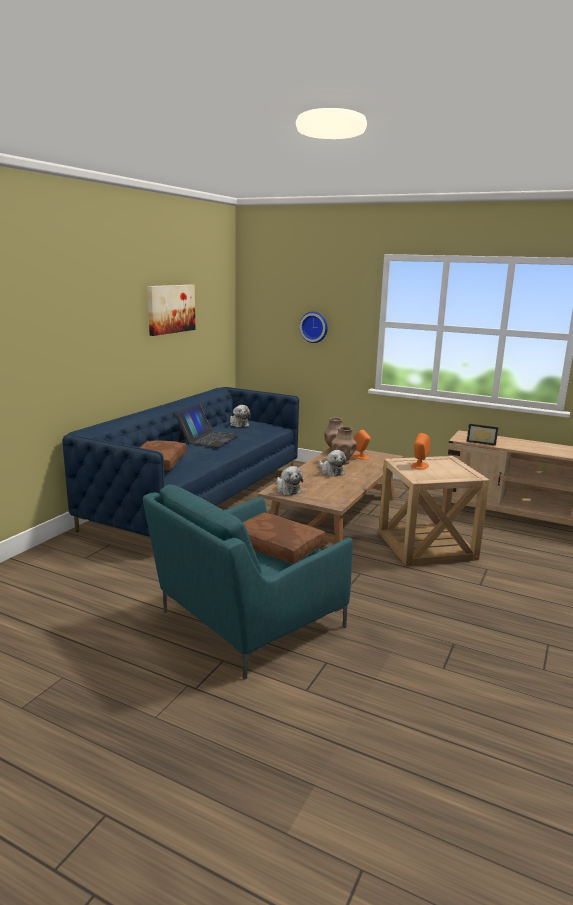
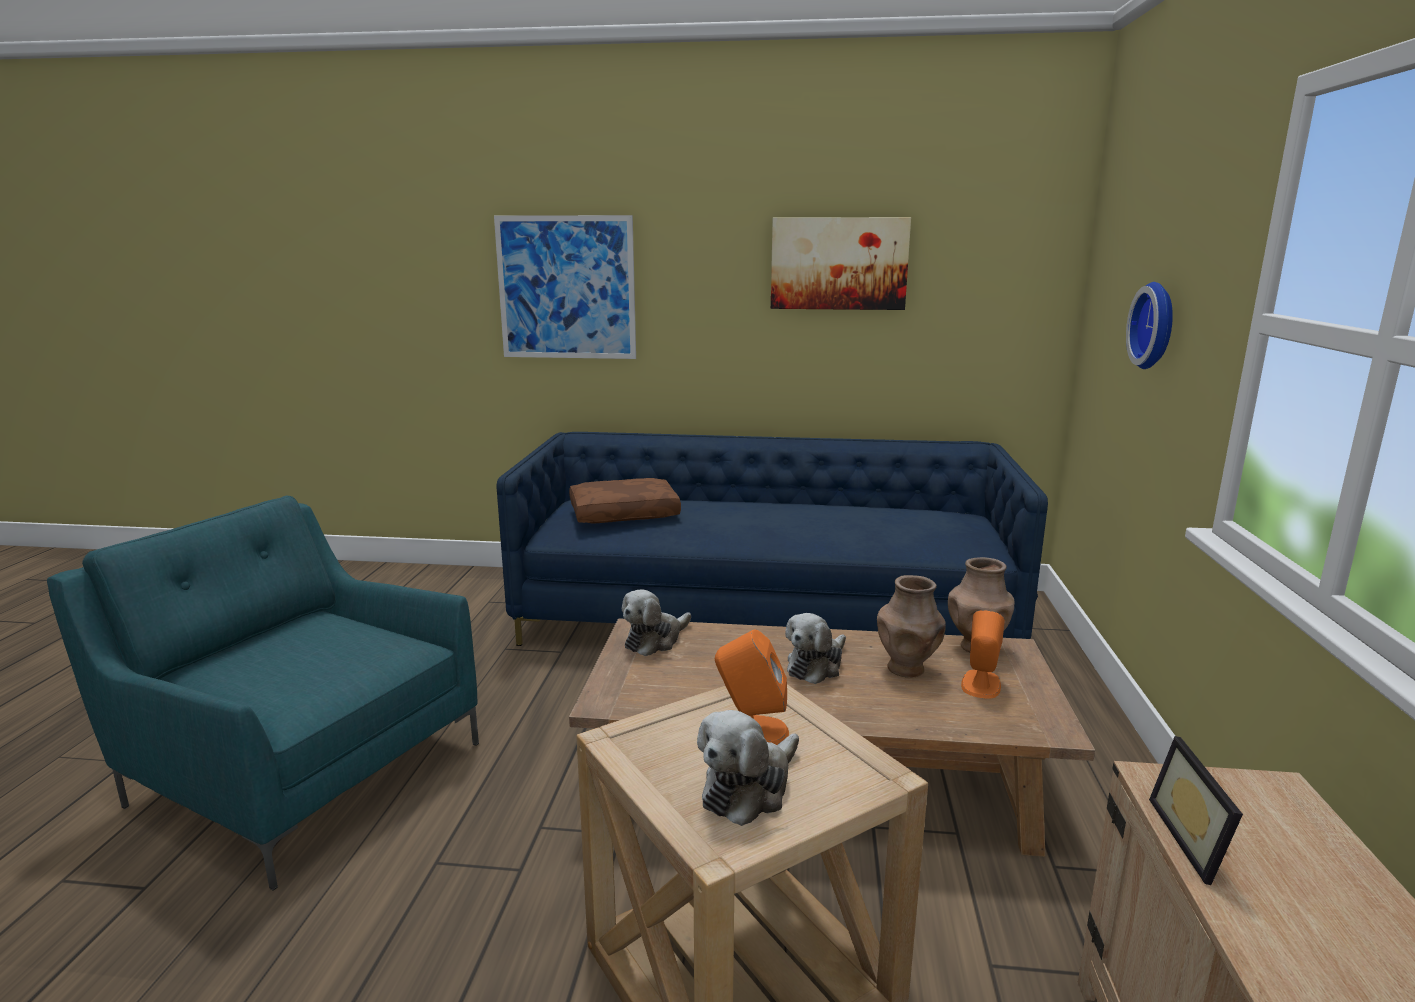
camera: 70 degrees right, 0 degrees up
laptop [175,403,238,447] -> none
plush toy [230,405,251,428] -> plush toy moved to [697,710,799,826]
brown pillow [243,513,326,563] -> none
none -> picture [494,215,636,359]

